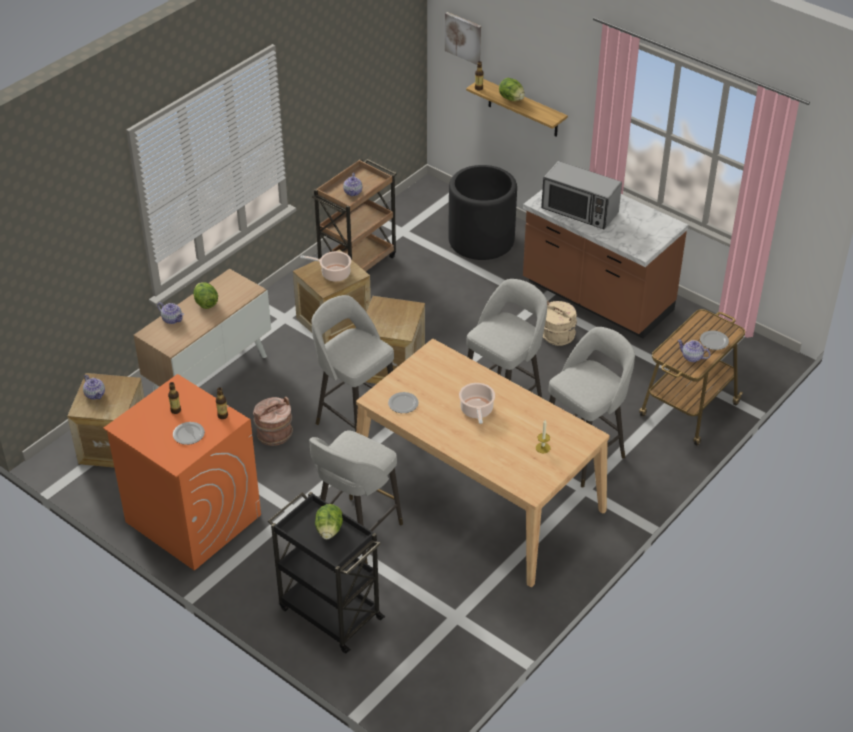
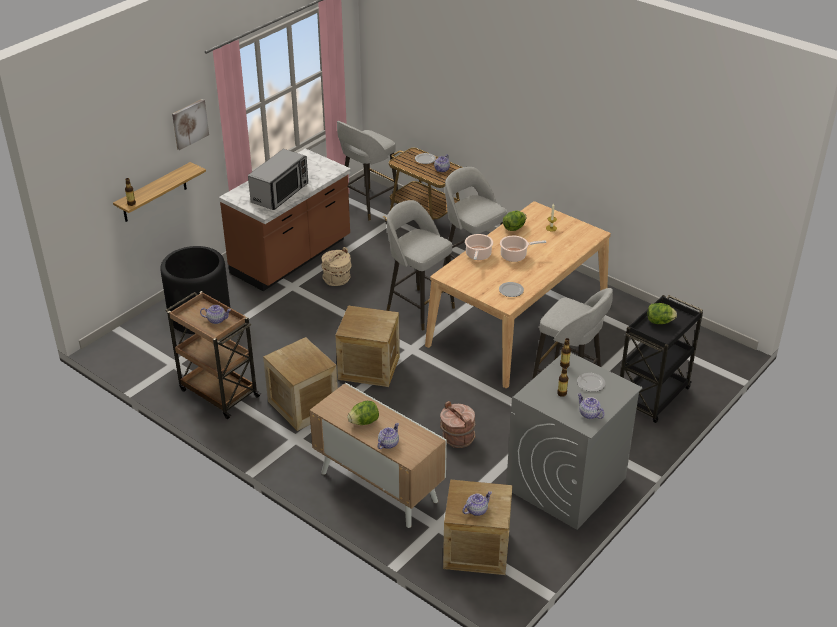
camera: 90 degrees left, 5 degrees down
orange washing machine [103,374,261,571] -> grey washing machine [506,353,643,530]
cooking pot [300,251,351,282] -> cooking pot moved to [465,234,493,260]
grey stool [311,295,394,432] -> grey stool moved to [337,121,398,221]
picture [445,12,481,65] -> picture moved to [172,99,209,150]
lettuce [499,78,525,101] -> lettuce moved to [503,211,526,231]
none -> teapot [578,393,605,419]

